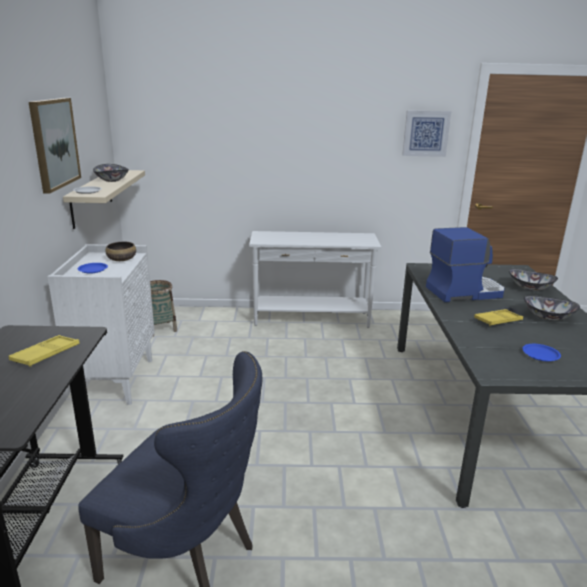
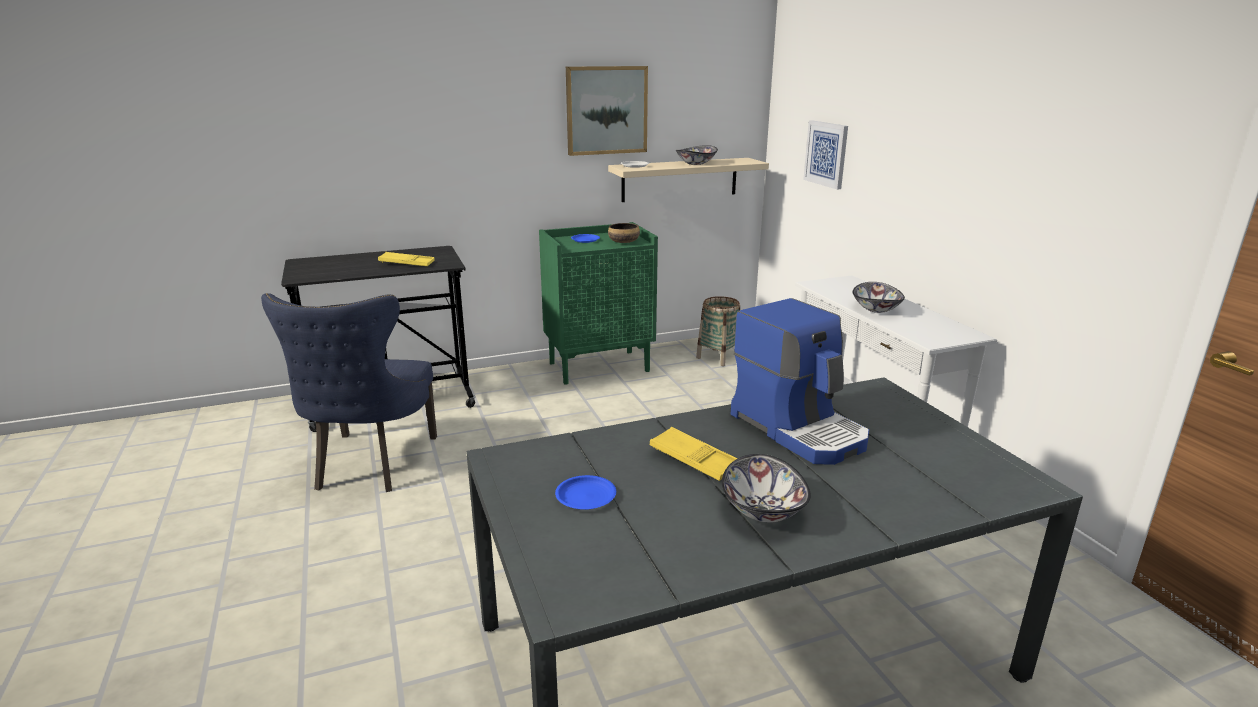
camera: 70 degrees right, 0 degrees up
white cabinet [47,244,155,405] -> green cabinet [539,222,658,385]
picture [402,110,451,157] -> picture moved to [803,120,848,189]
bowl [509,269,558,291] -> bowl moved to [853,282,905,313]

